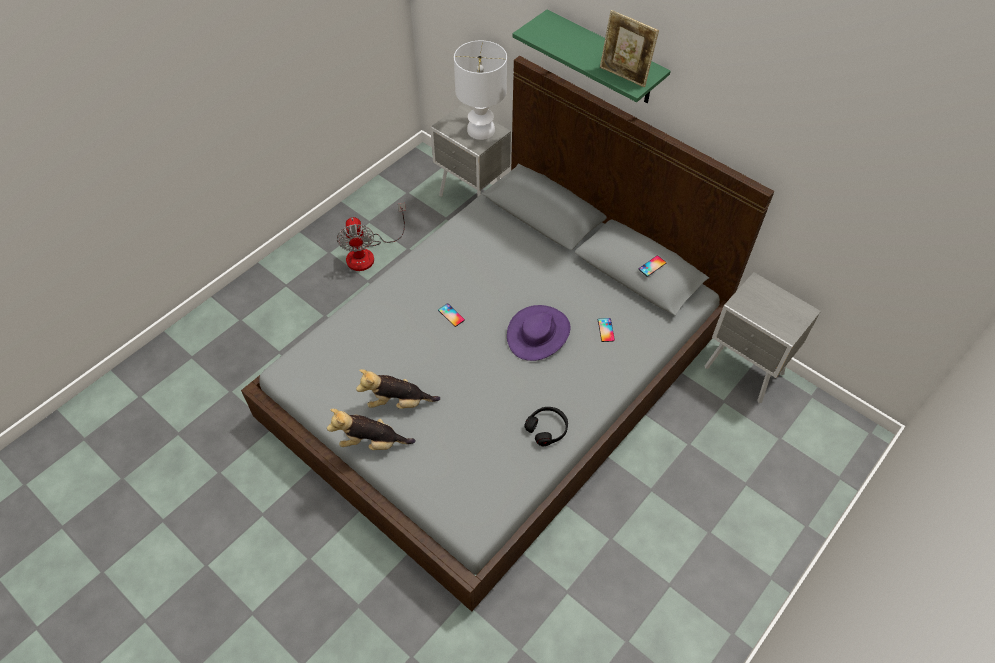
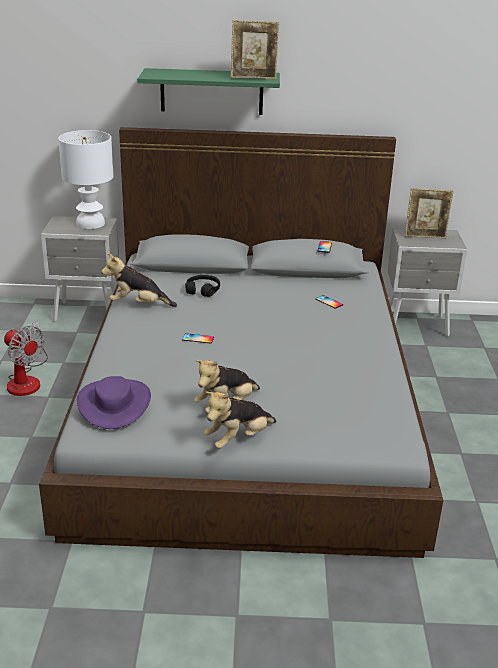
camera: 40 degrees left, 25 degrees down
purple hat [507,305,570,361] -> purple hat moved to [77,376,151,429]
black headphones [524,407,568,446] -> black headphones moved to [185,275,220,297]
none -> plush toy [101,253,177,307]
none -> picture frame [405,188,454,239]

